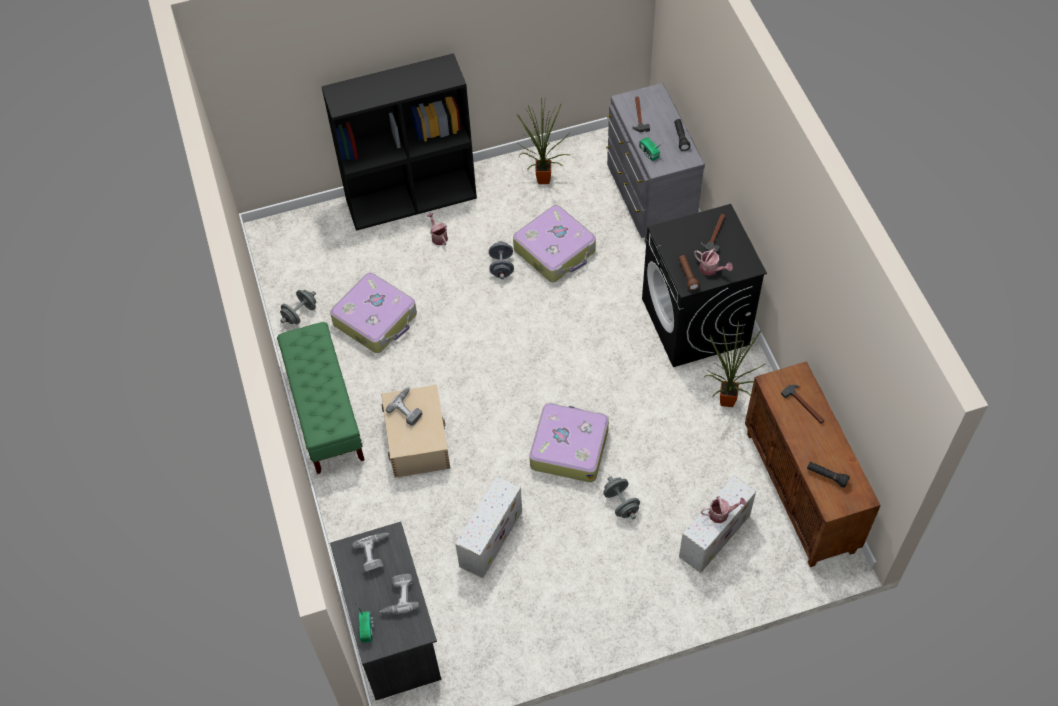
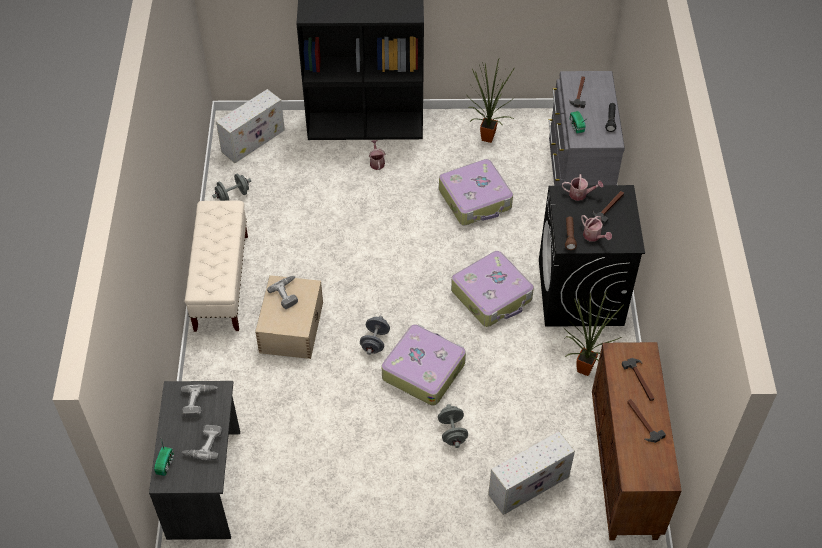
camera: 15 degrees right, 5 degrees down
green bench [277,322,365,474] -> beige bench [184,201,248,332]
suitcase [330,273,417,353] -> suitcase moved to [451,251,534,327]
white storage box [455,476,522,578] -> white storage box moved to [216,89,285,163]
grey dumbbell [489,241,514,279] -> grey dumbbell moved to [360,316,390,355]
watering can [701,496,746,523] -> watering can moved to [562,174,603,201]
black flashlight [807,462,850,487] -> none
none -> hammer [627,399,666,443]

